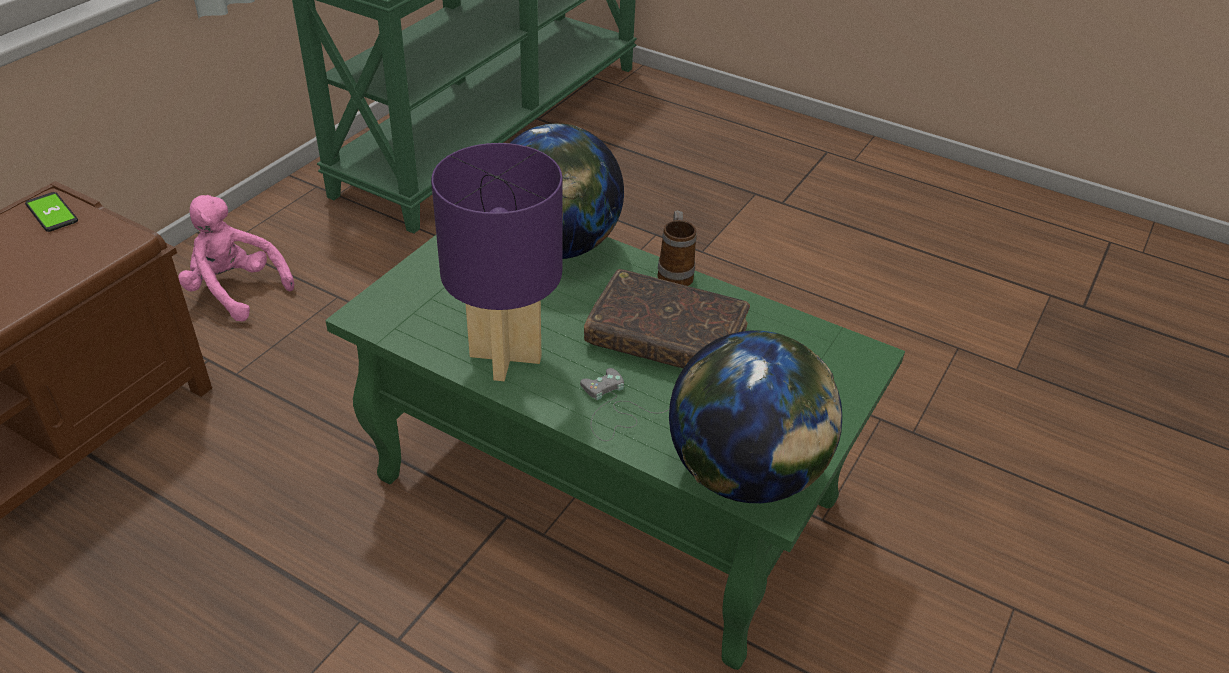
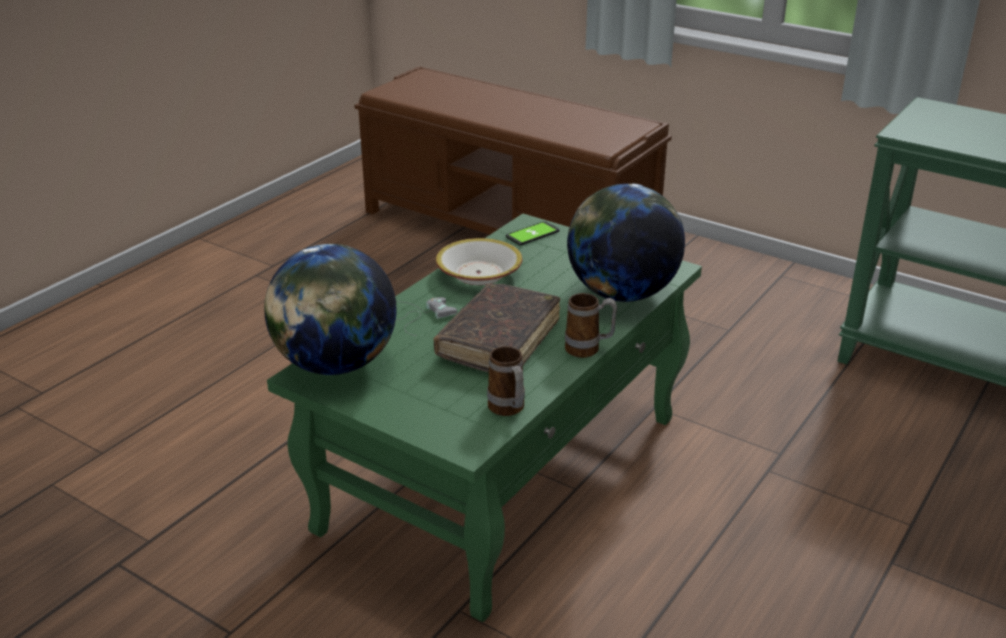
camera: 95 degrees right, 10 degrees down
phone [25,192,78,232] -> phone moved to [506,221,560,245]
pink plush toy [178,195,294,322] -> none
purple table lamp [431,143,563,381] -> bowl [436,238,522,285]
none -> mug [487,346,525,416]

